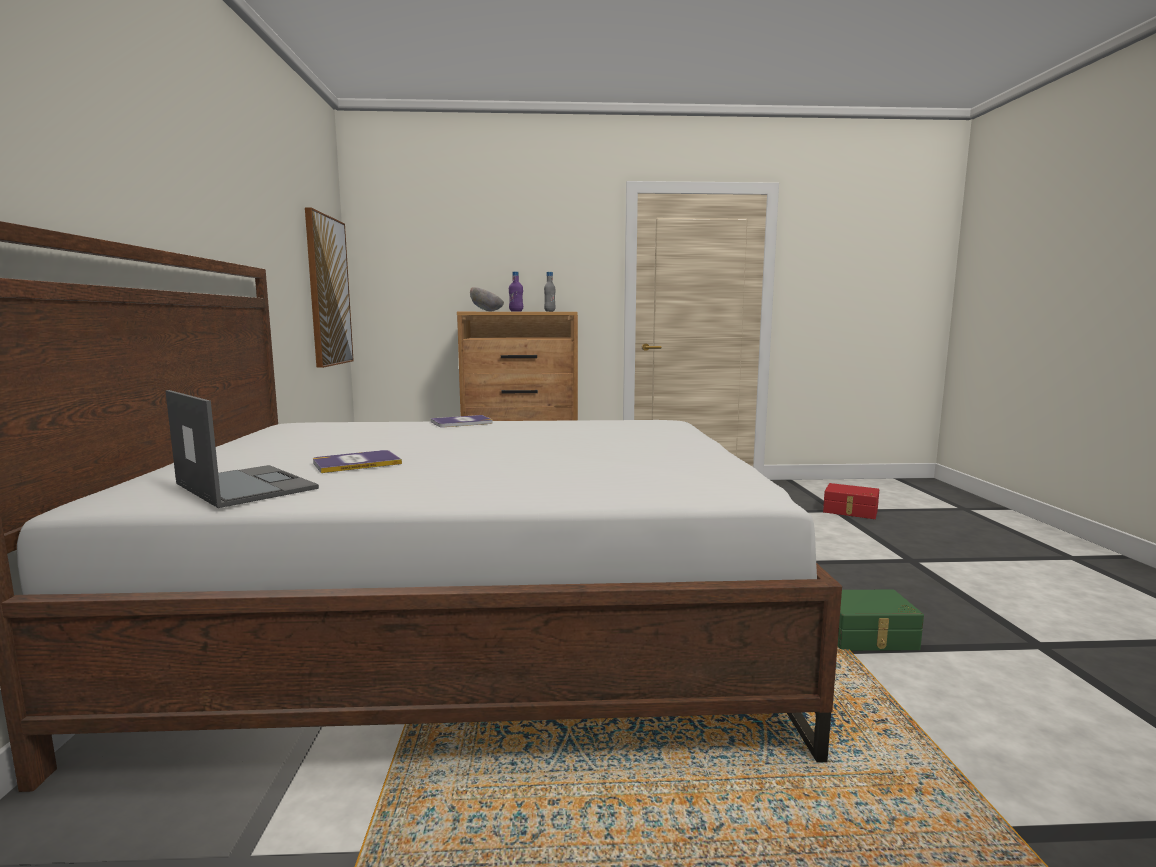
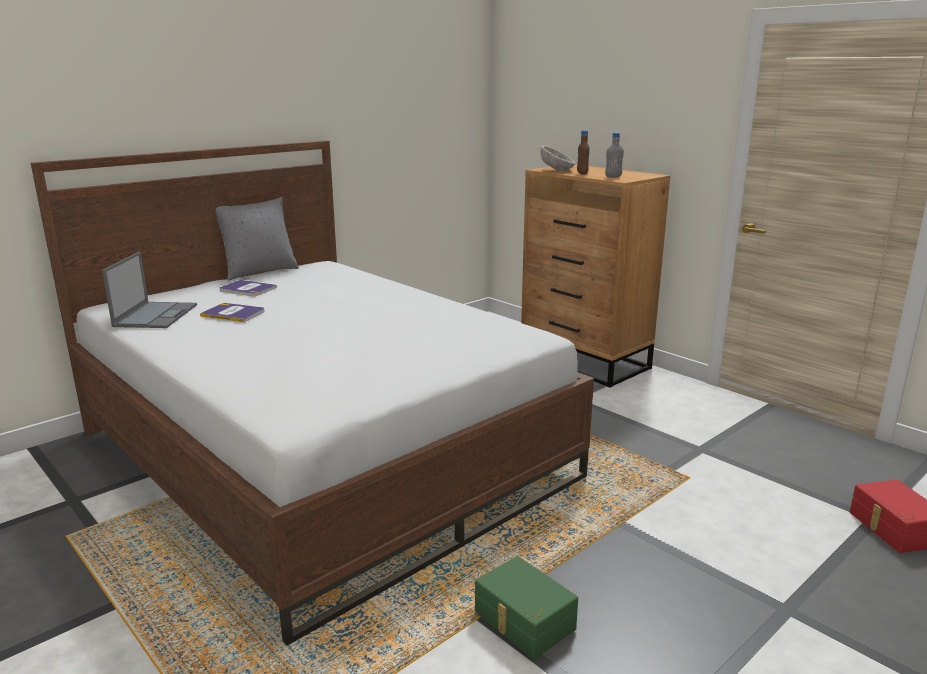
camera: 50 degrees right, 10 degrees up
picture [305,207,354,368] -> none
book [431,415,493,427] -> book moved to [220,280,277,296]
purple bottle [509,271,523,312] -> brown bottle [577,130,589,174]
none -> grey pillow [216,197,299,281]

